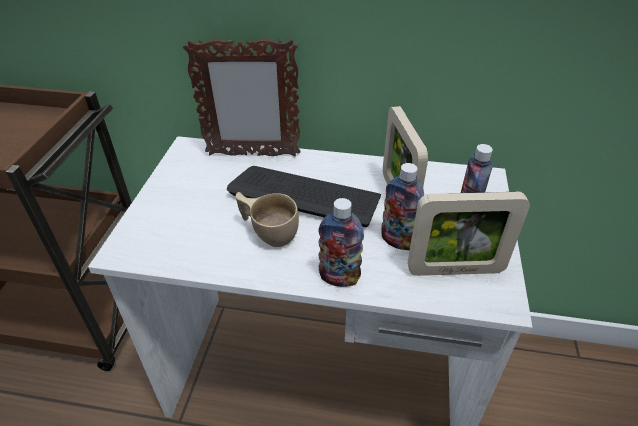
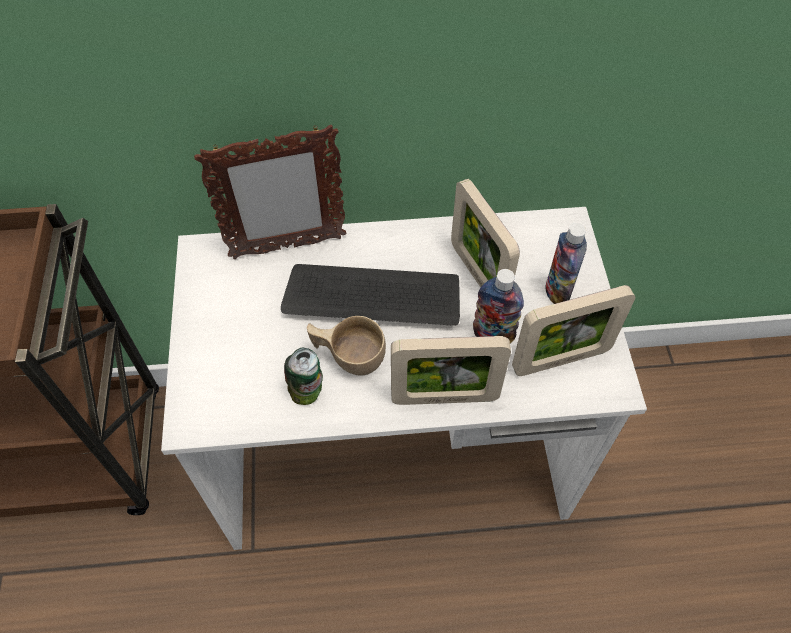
camera: 15 degrees left, 15 degrees up
bottle [318,198,364,287] -> picture frame [391,336,511,405]
none -> can [284,348,323,405]

